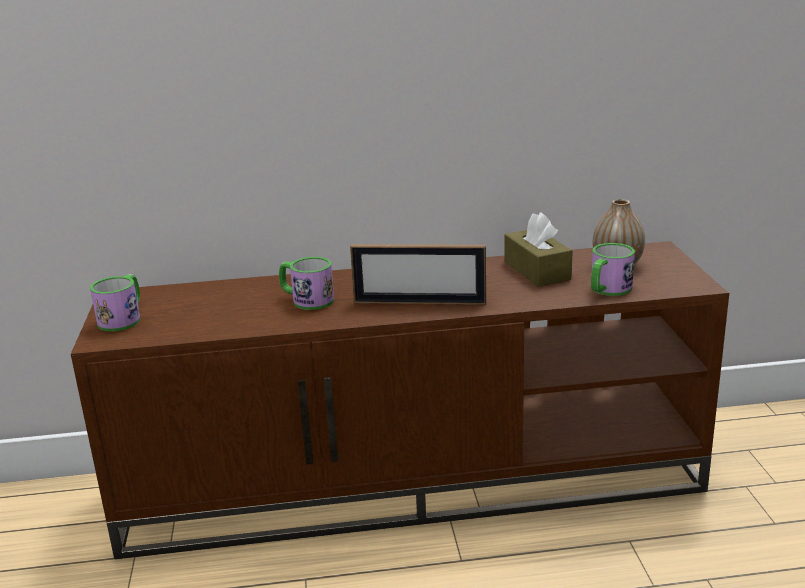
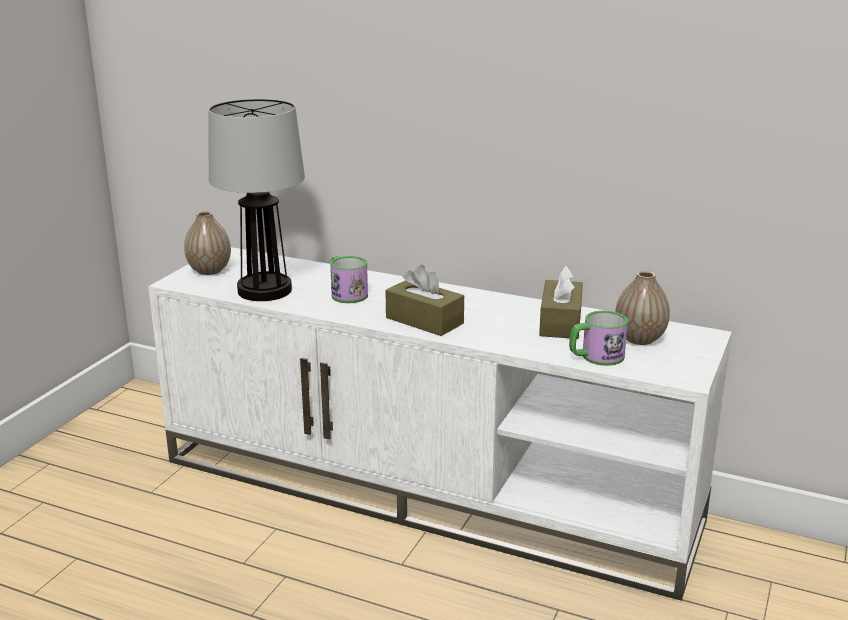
camera: 30 degrees right, 0 degrees up
brown tv stand [71,241,729,559] -> white tv stand [148,247,732,600]
mug [90,274,140,331] -> vase [184,211,231,275]
picture frame [350,244,486,305] -> brown tissue box [385,265,464,336]
none -> table lamp [208,98,305,301]

